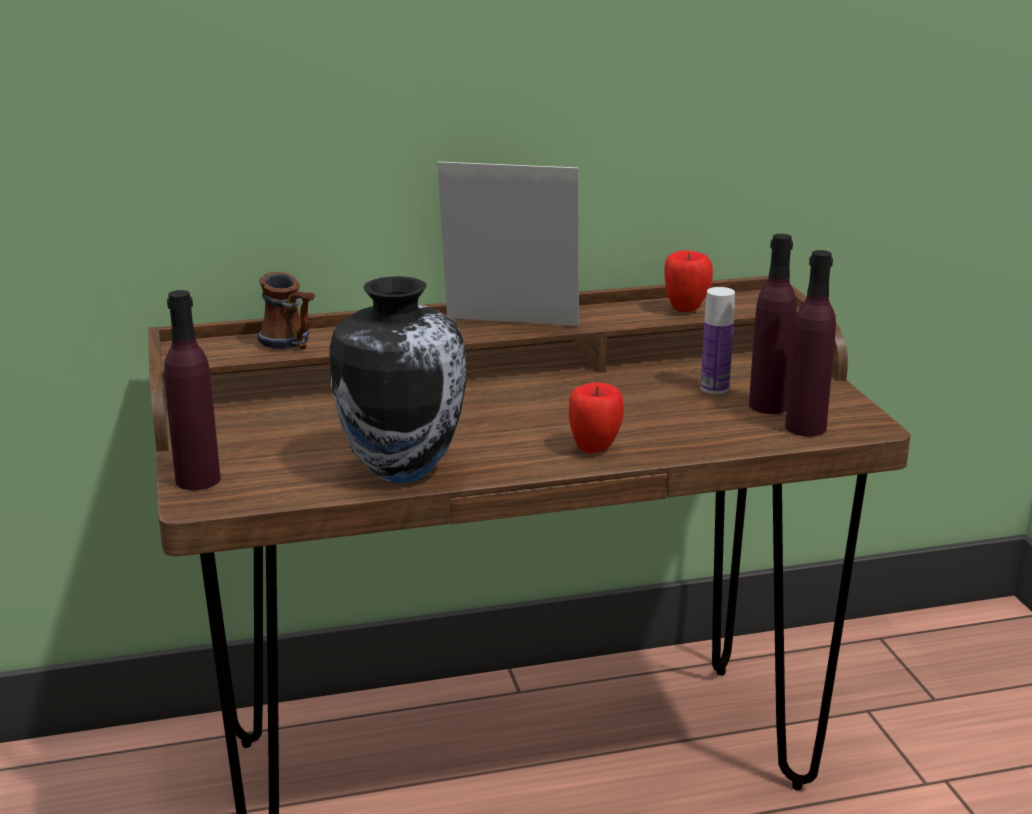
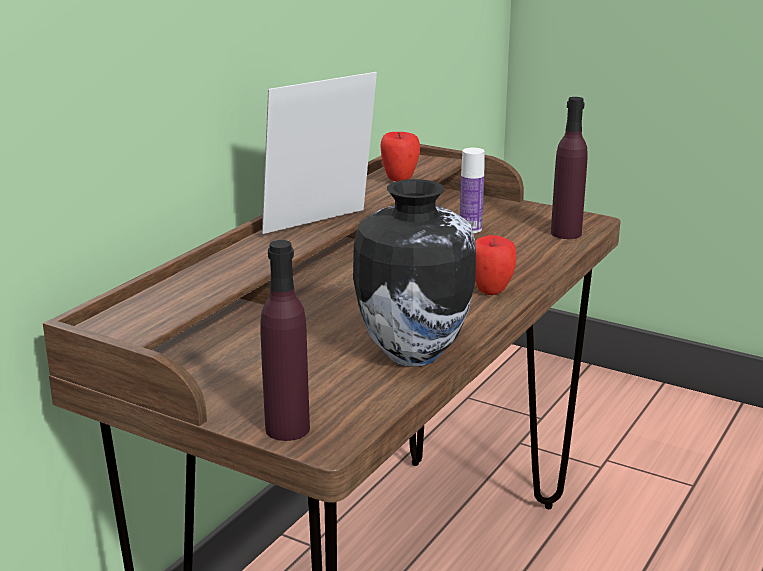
camera: 45 degrees left, 0 degrees up
mug [257,272,315,349] -> none
purple bottle [749,234,797,414] -> none

